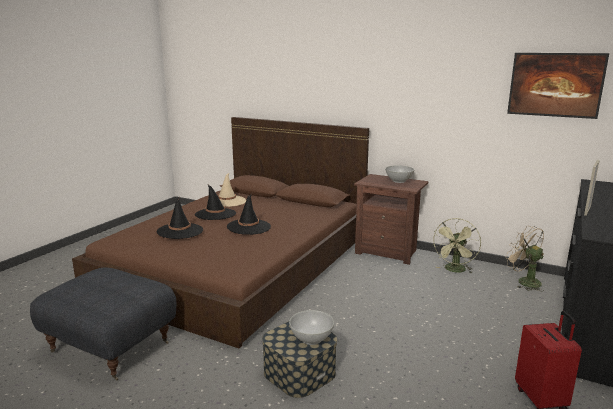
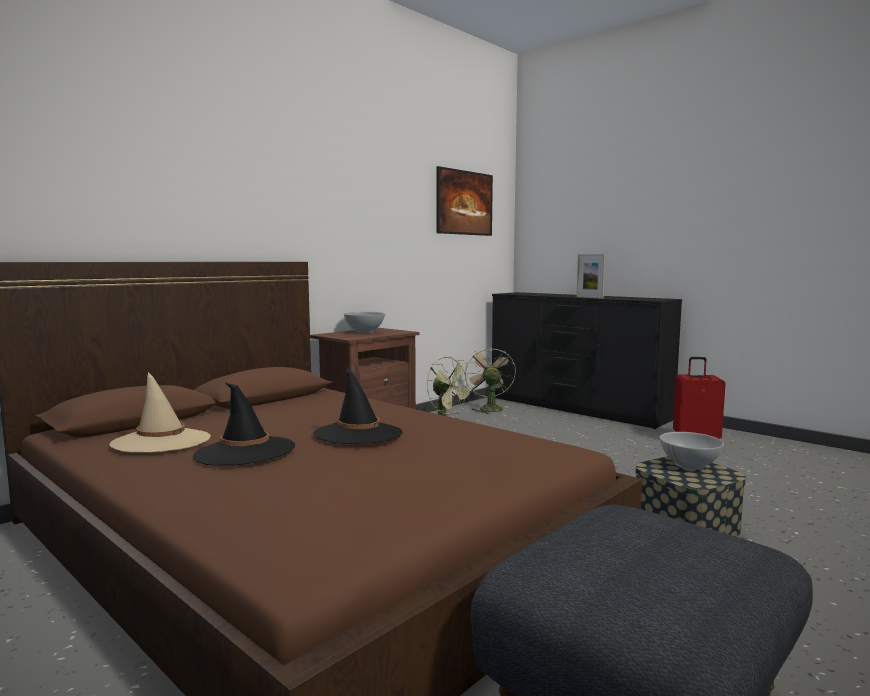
camera: 75 degrees left, 10 degrees down
black hat [156,197,203,239] -> none
beige fan [505,226,544,291] -> beige fan turned 105 degrees clockwise [465,346,516,414]

